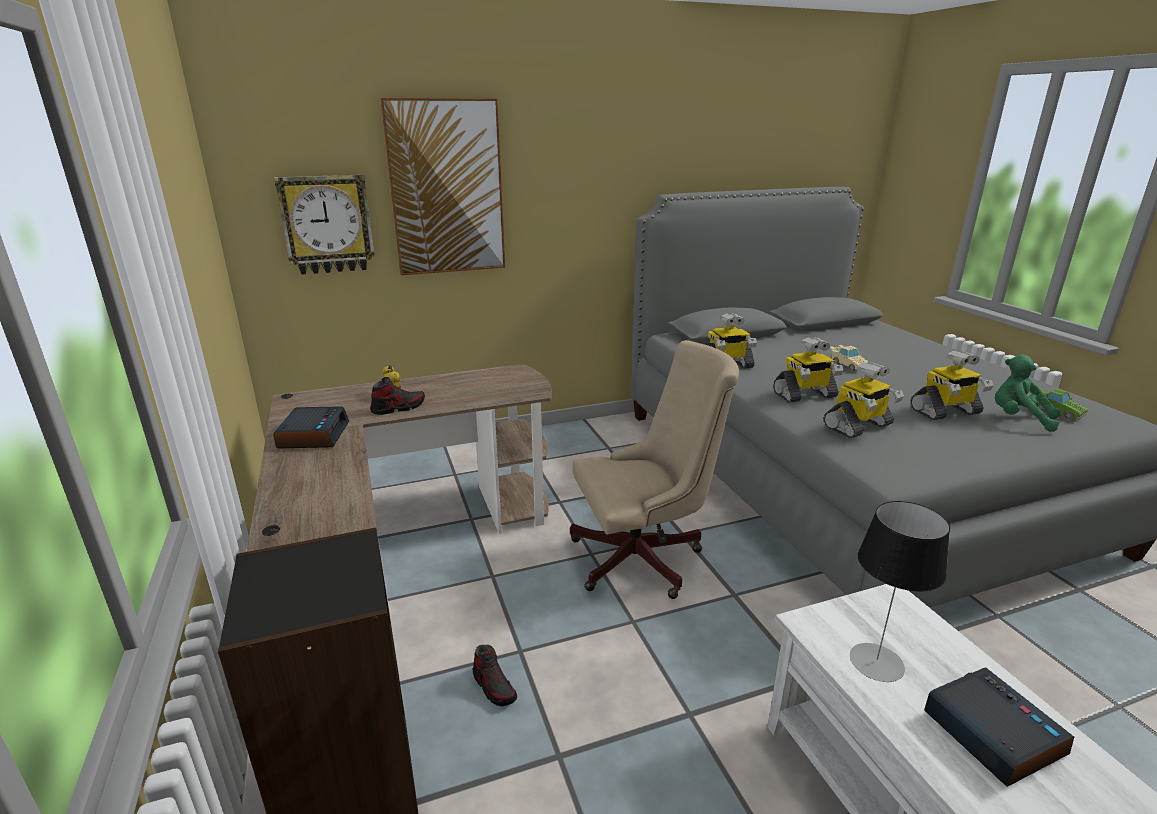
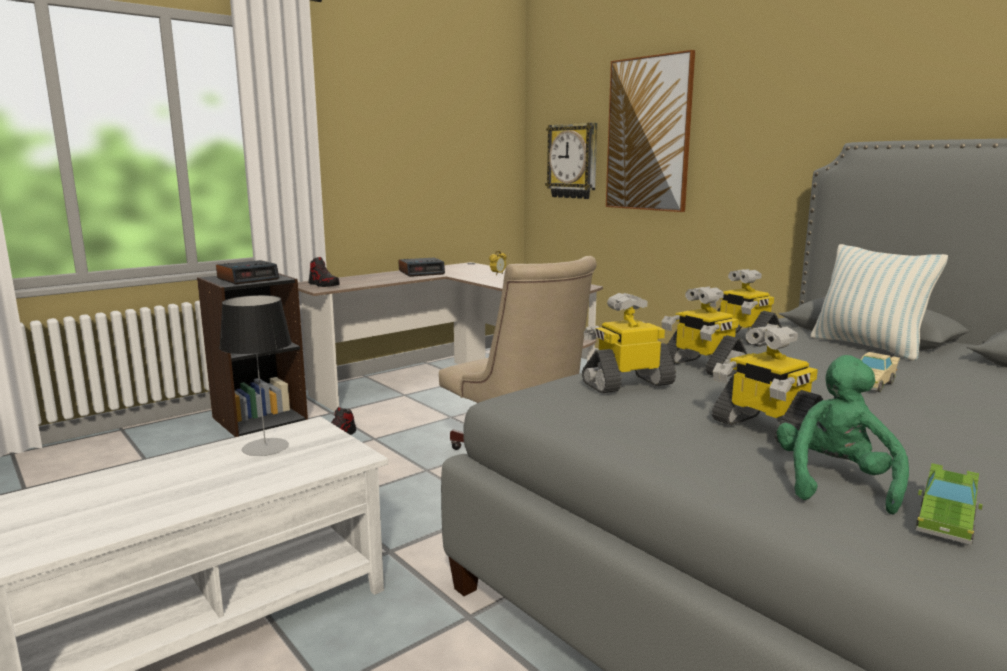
camera: 70 degrees right, 10 degrees down
shoe [370,377,425,415] -> shoe moved to [309,257,340,287]
toy robot [823,361,904,438] -> toy robot turned 120 degrees clockwise [582,293,676,393]
alarm clock [924,667,1074,787] -> alarm clock moved to [216,260,279,284]
none -> pillow [811,244,948,361]

